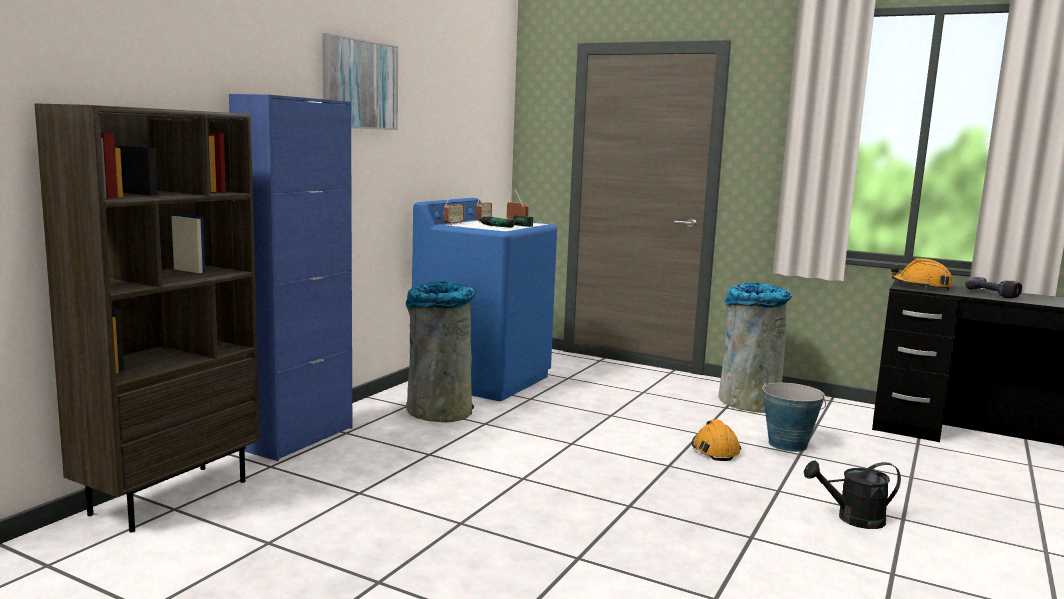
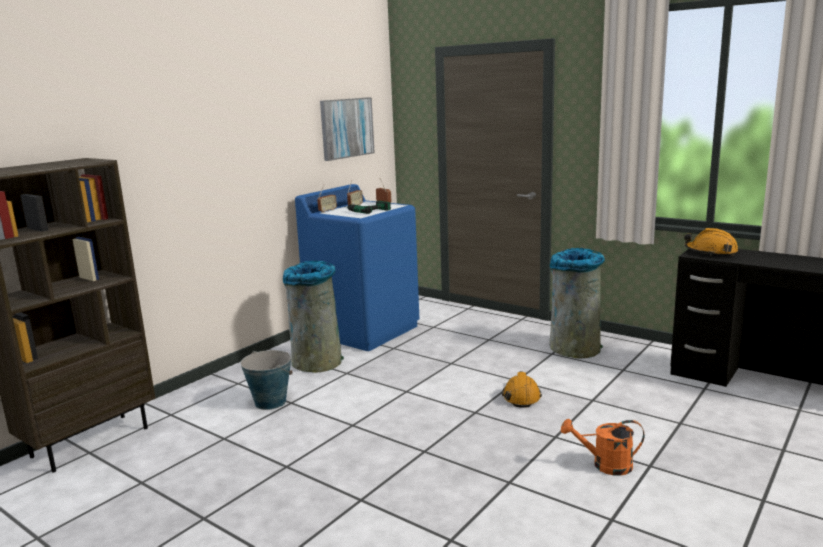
camera: 10 degrees right, 5 degrees up
blue cabinet [229,94,352,461] -> none
picture [322,33,398,130] -> picture moved to [320,97,375,161]
bucket [762,382,826,452] -> bucket moved to [240,350,293,410]
black watering can [804,461,901,529] -> orange watering can [561,419,644,476]
power drill [965,277,1022,298] -> none

